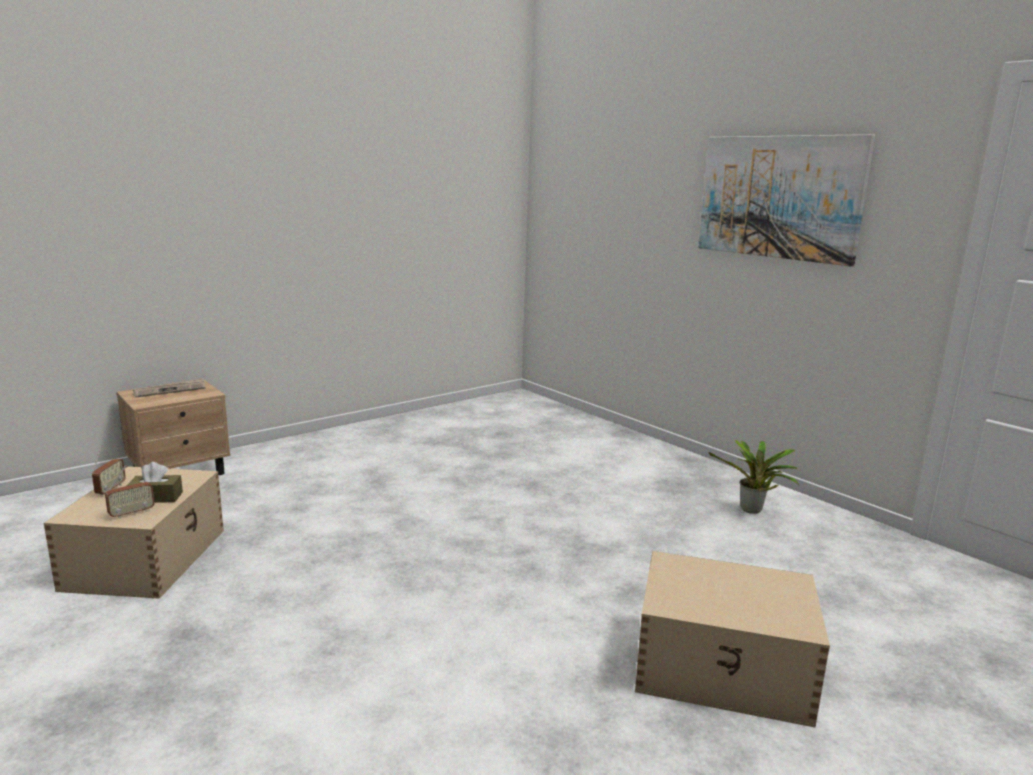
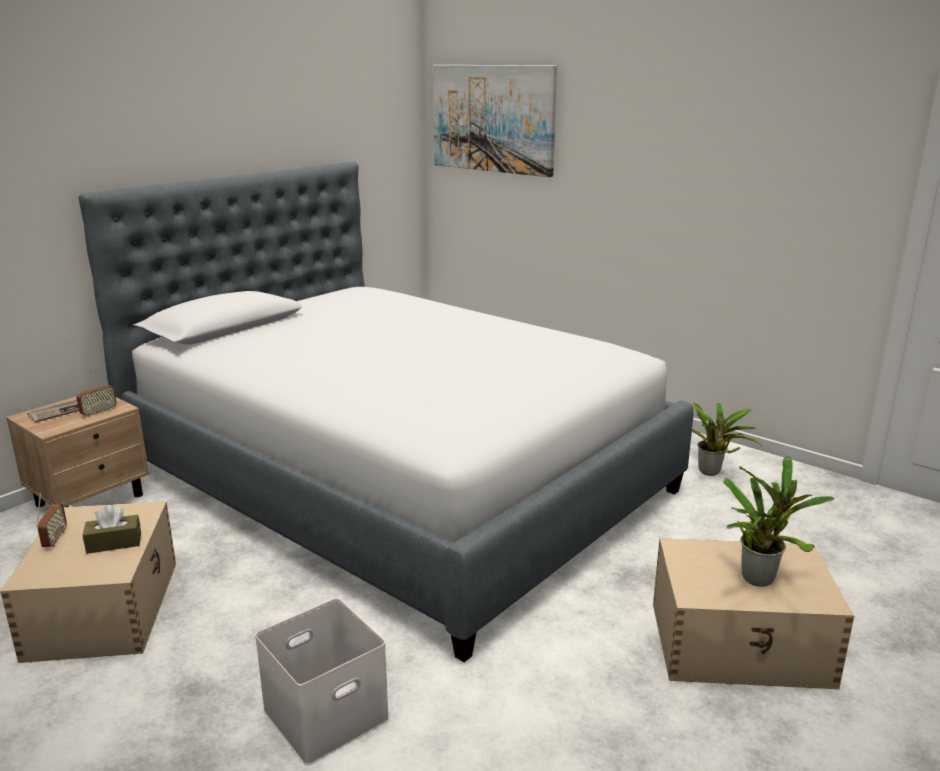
camera: 10 degrees left, 5 degrees up
radio [105,465,155,519] -> radio moved to [77,371,117,417]
picture [698,134,875,267] -> picture moved to [433,65,557,177]
none -> bed [79,161,694,662]
none -> white storage box [255,598,389,765]
none -> potted plant [723,456,835,587]

